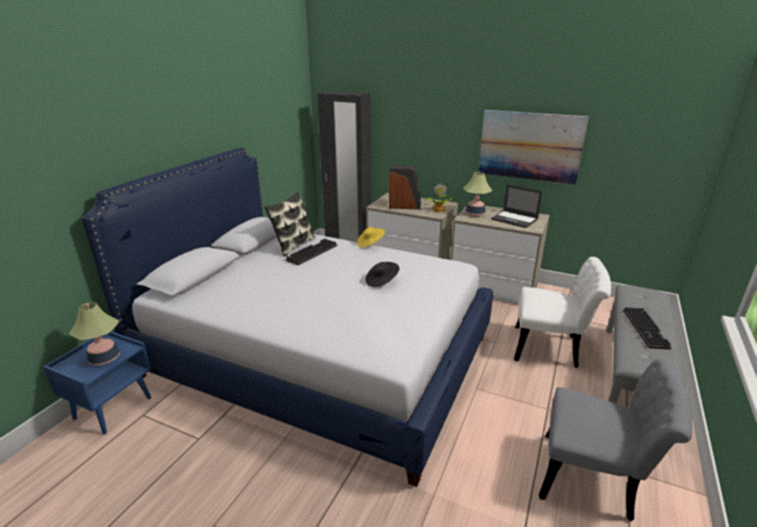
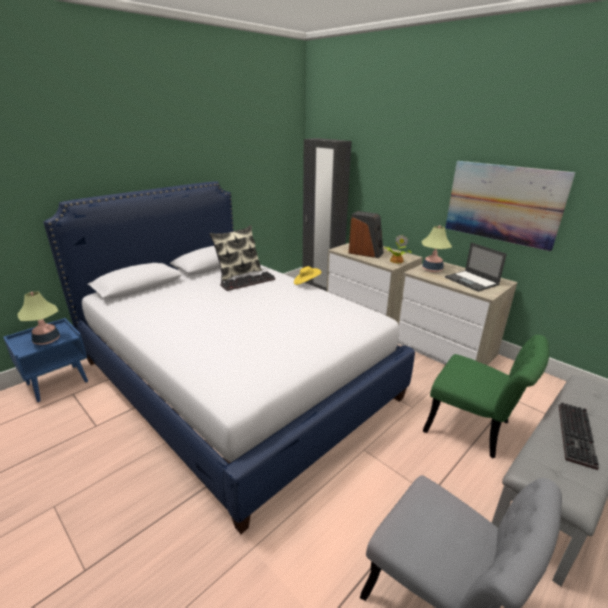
camera: 20 degrees right, 0 degrees up
black hat [366,262,400,287] -> none
white chair [514,257,611,368] -> green chair [423,335,549,458]

